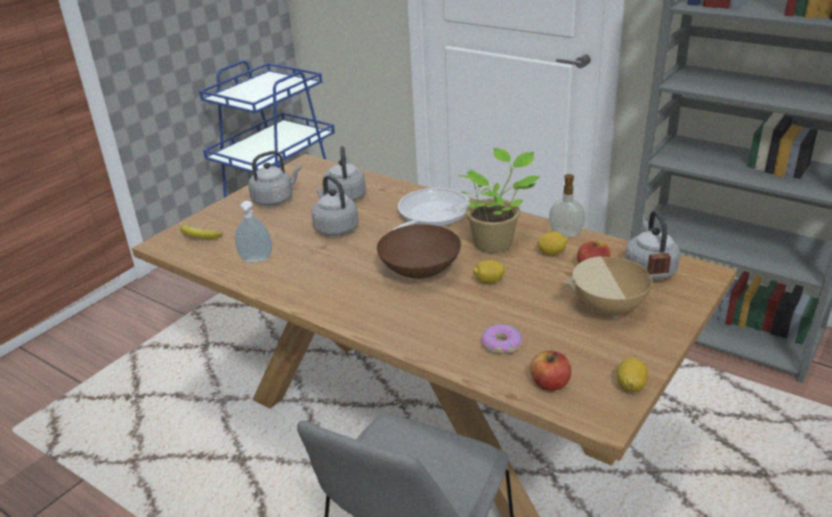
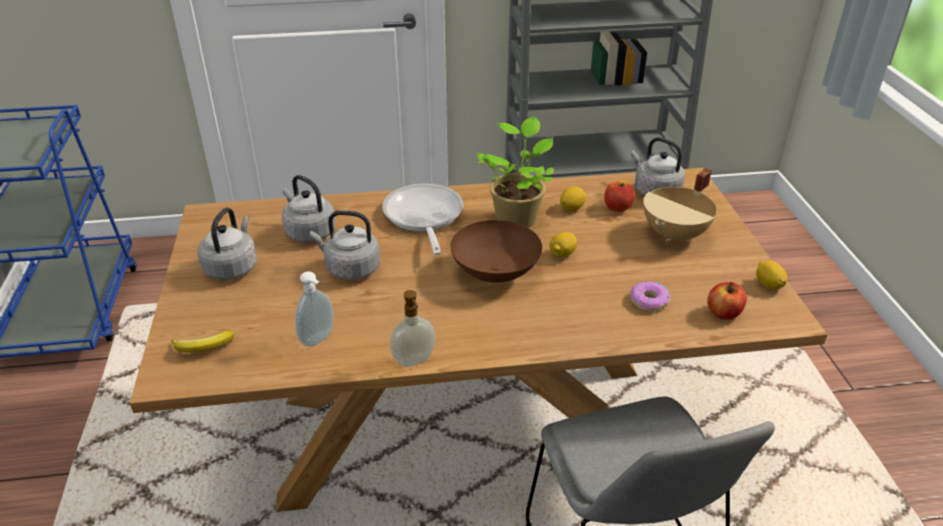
camera: 45 degrees left, 5 degrees up
soap dispenser [549,174,585,237] -> soap dispenser moved to [390,290,435,367]

